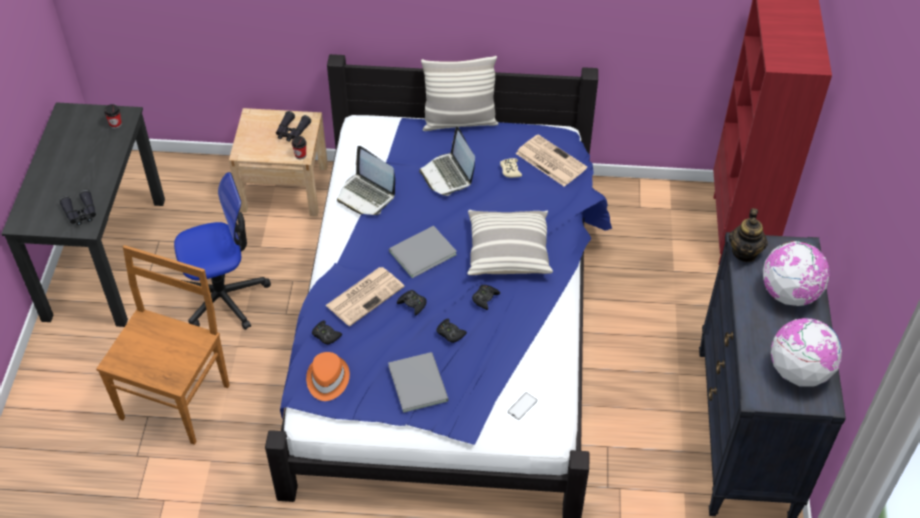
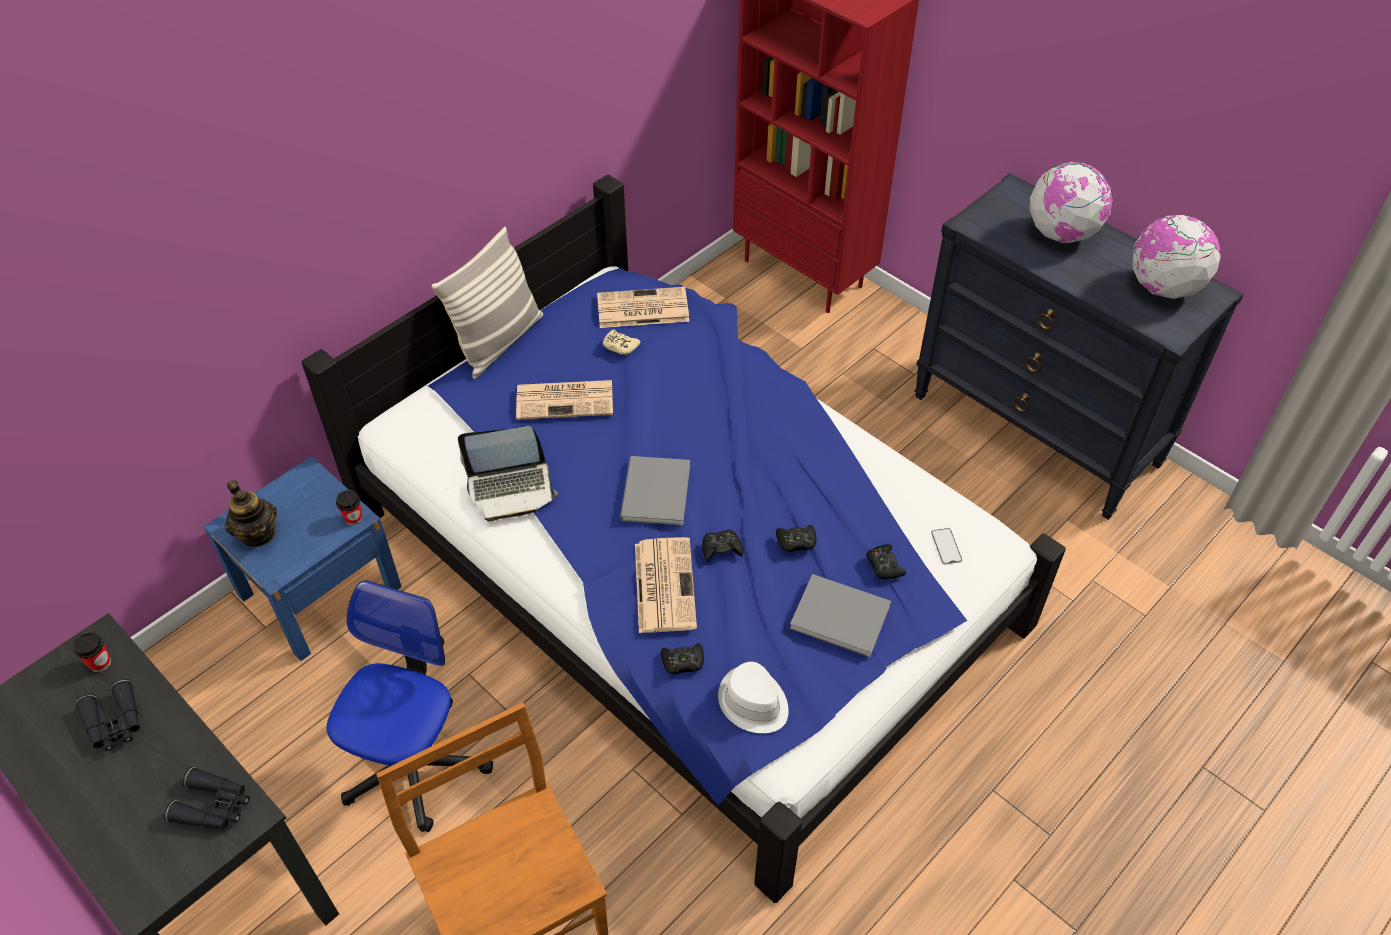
camera: 50 degrees left, 0 degrees up
beige nightstand [229,108,328,217] -> blue nightstand [203,456,402,661]
black binoculars [276,111,311,142] -> black binoculars moved to [75,678,140,751]
orange hat [306,352,350,401] -> white hat [718,662,789,733]
laptop [419,127,475,196] -> newspaper [516,380,613,420]
pillow [467,210,553,275] -> none
black game controller [472,285,500,310] -> black game controller moved to [866,544,906,579]
teapot [729,208,768,262] -> teapot moved to [225,480,277,547]

